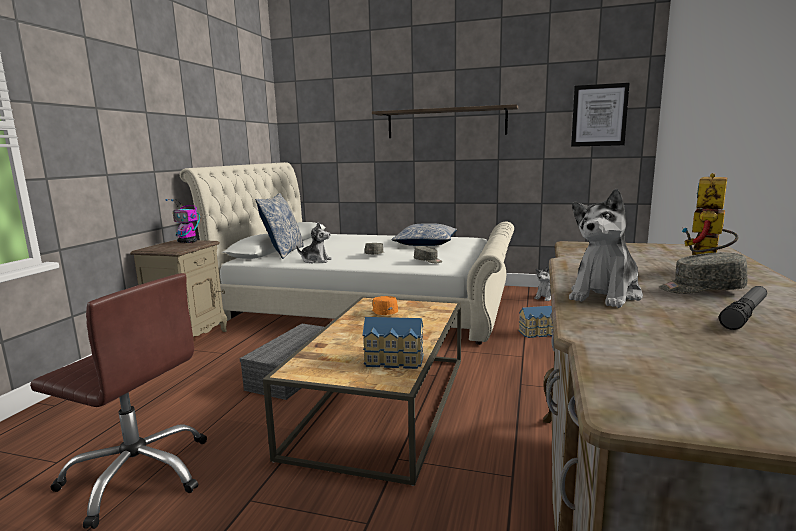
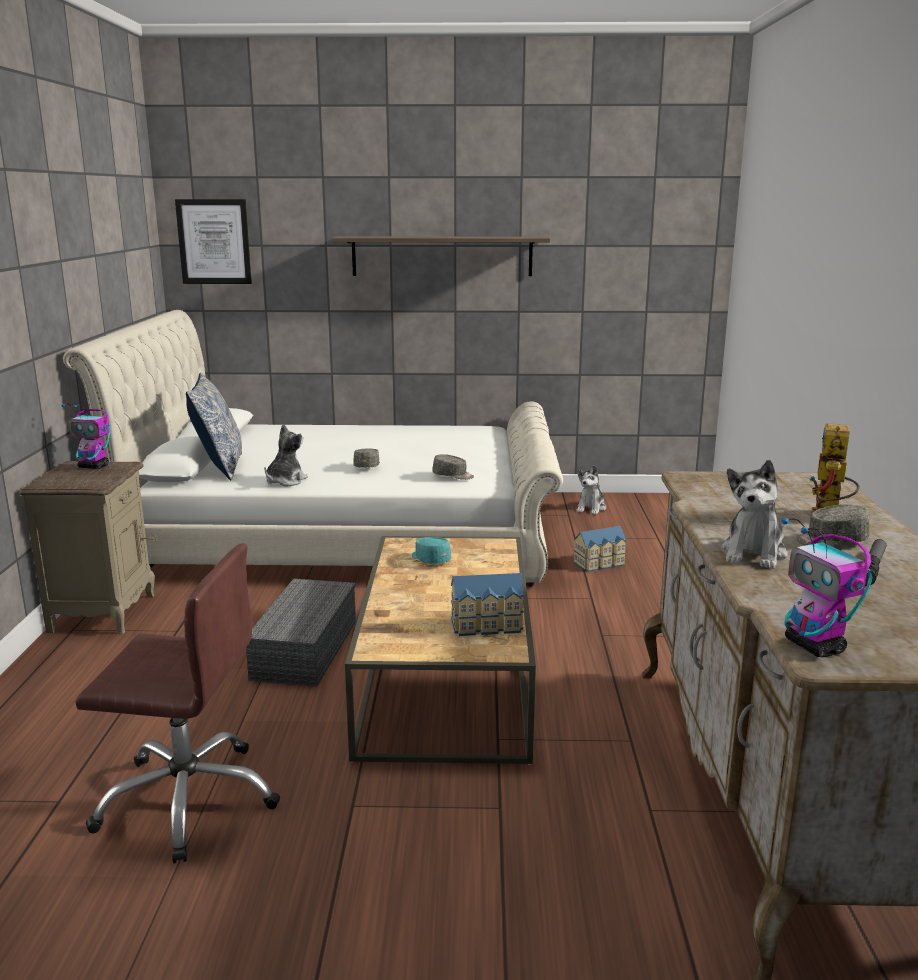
camera: 15 degrees left, 5 degrees up
plush toy [296,222,332,264] -> plush toy turned 60 degrees counterclockwise [264,424,308,487]
orange cap [372,296,398,315] -> turquoise cap [412,537,451,564]
pillow [391,223,457,246] -> none
picture [571,83,630,147] -> picture moved to [175,199,252,284]
none -> toy robot [782,518,873,657]

